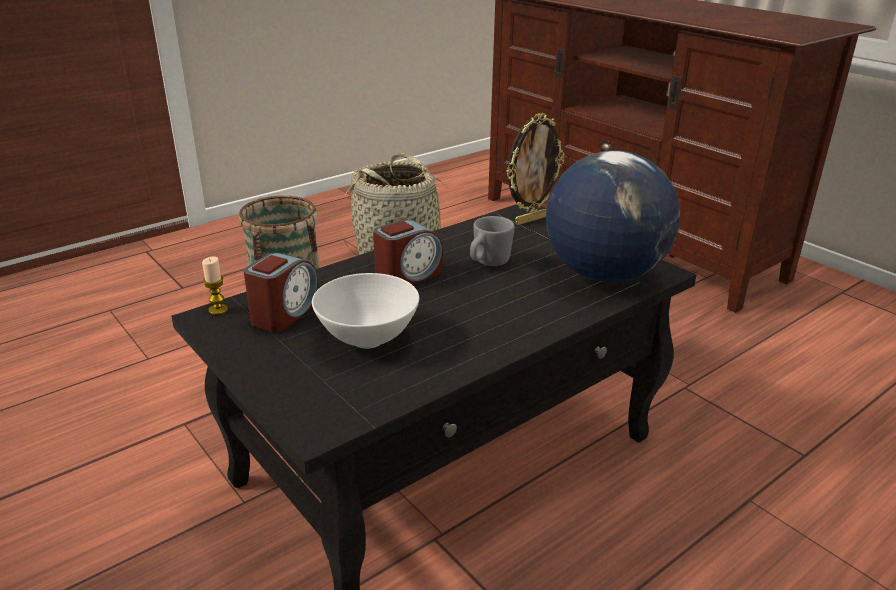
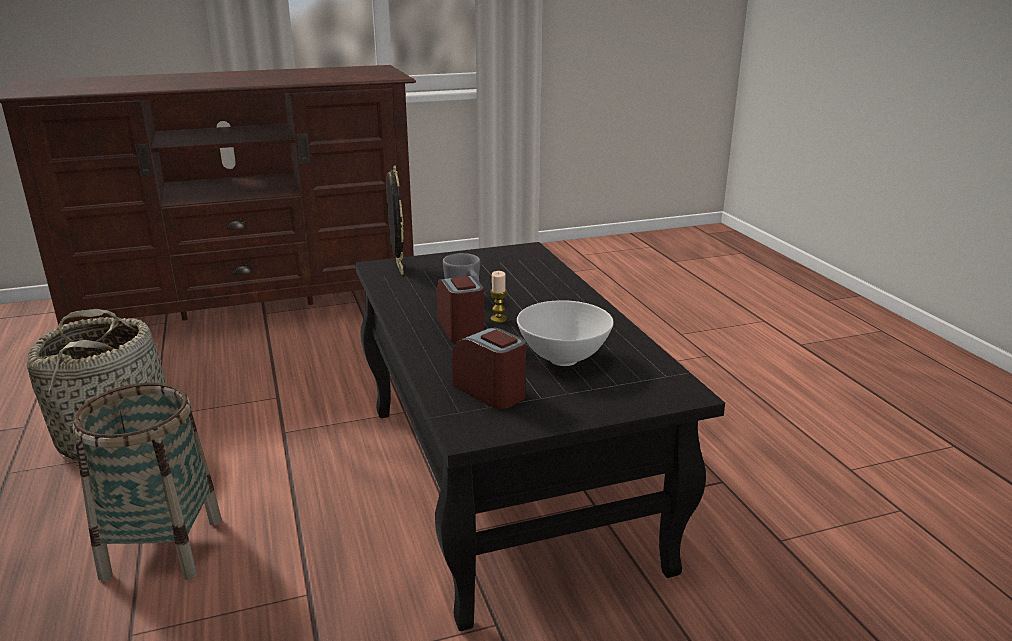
camera: 70 degrees left, 5 degrees down
candle [202,257,228,315] -> candle moved to [490,271,507,323]
globe [546,150,680,282] -> none

